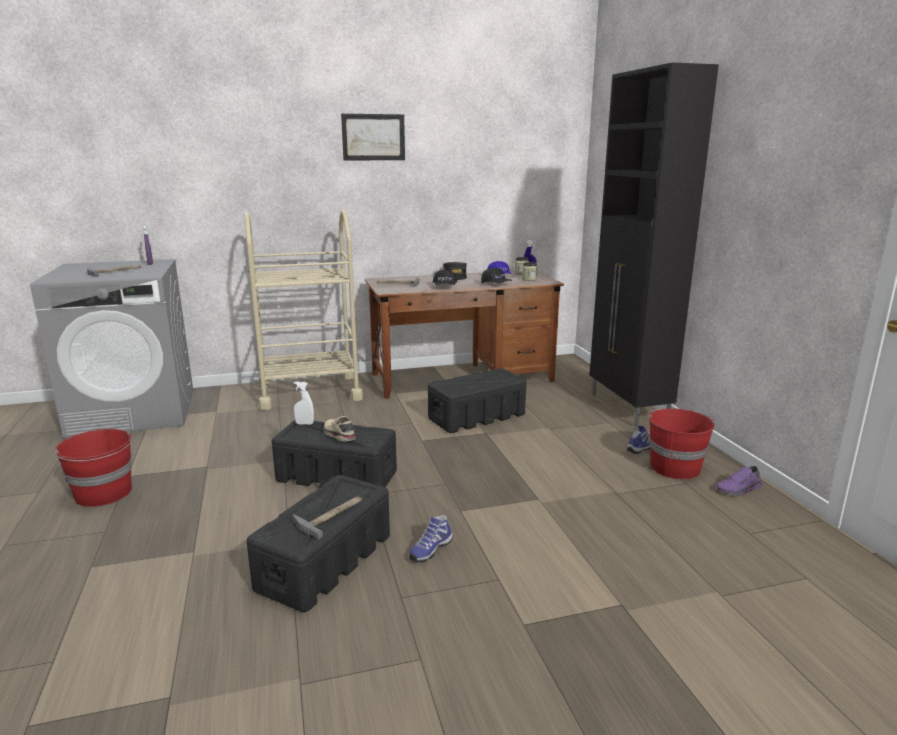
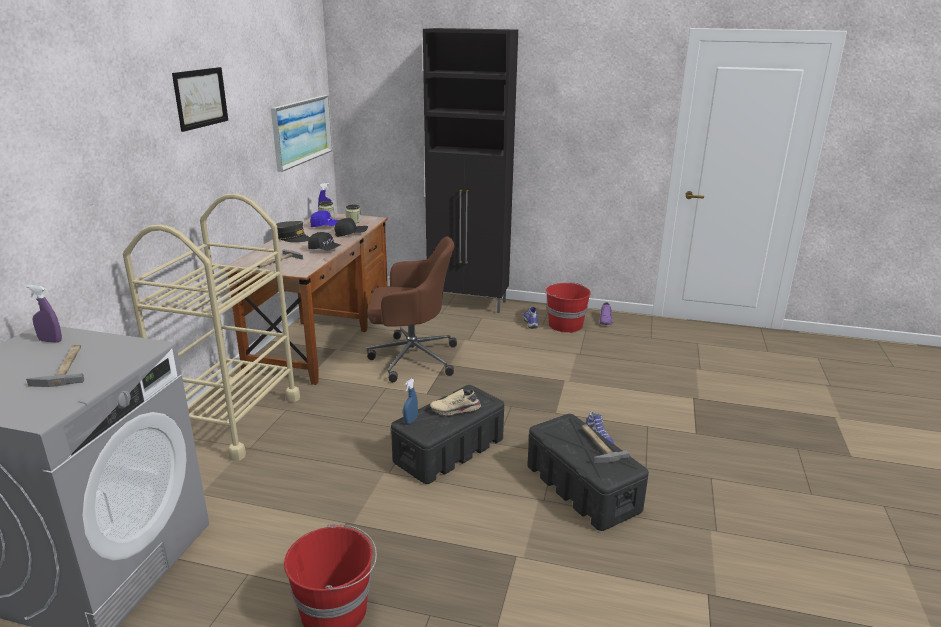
camera: 60 degrees left, 5 degrees up
white spray bottle [294,382,314,425] -> blue spray bottle [403,379,418,424]
black storage box [428,368,526,433] -> brown office chair [367,237,457,382]
none -> picture [271,95,332,172]

